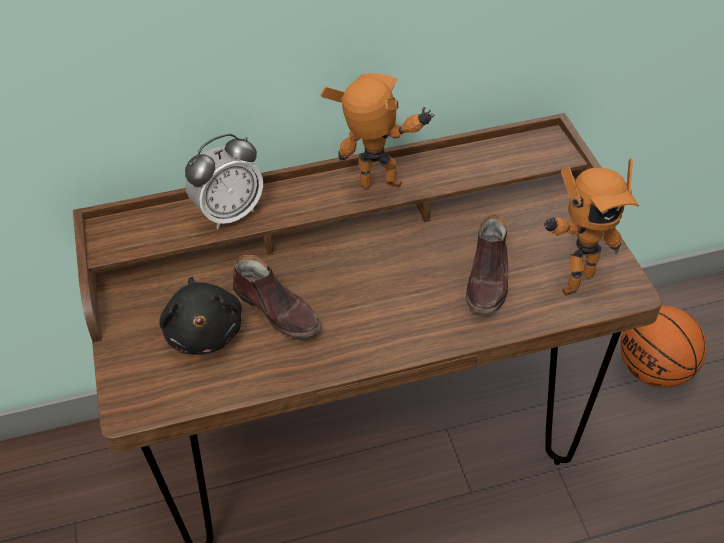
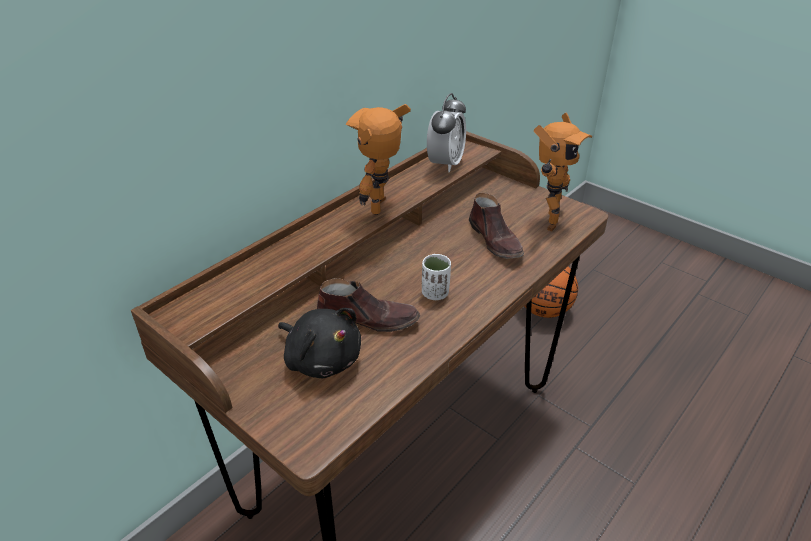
camera: 35 degrees left, 10 degrees down
alarm clock [185,134,263,229] -> alarm clock moved to [427,93,466,173]
toy robot [321,73,435,188] -> toy robot turned 45 degrees counterclockwise [345,104,411,215]
none -> white cup [422,254,451,300]

